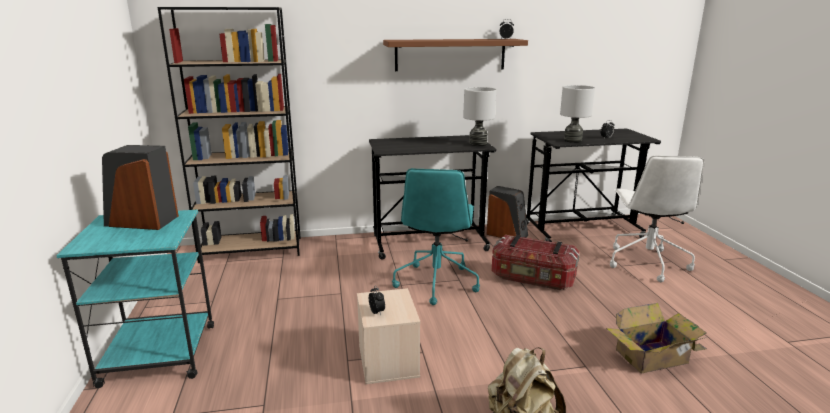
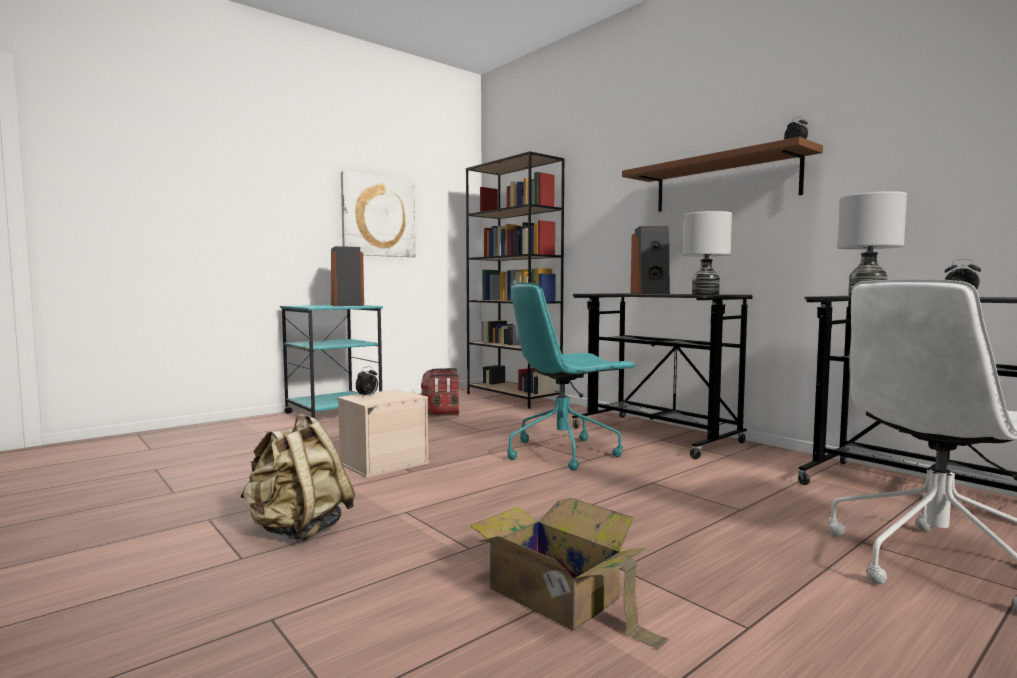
camera: 60 degrees right, 15 degrees down
speaker [487,186,528,238] -> speaker moved to [631,226,670,294]
storage box [492,235,580,290] -> storage box moved to [421,368,460,416]
none -> picture [341,171,415,257]

